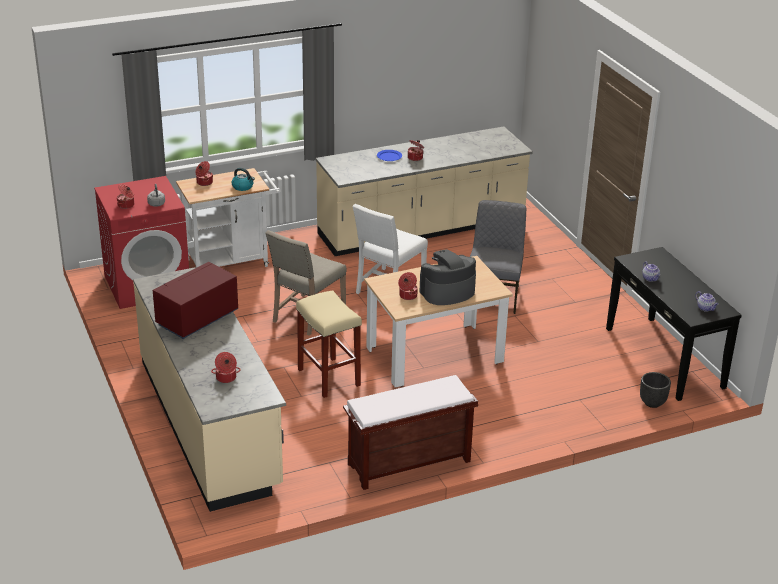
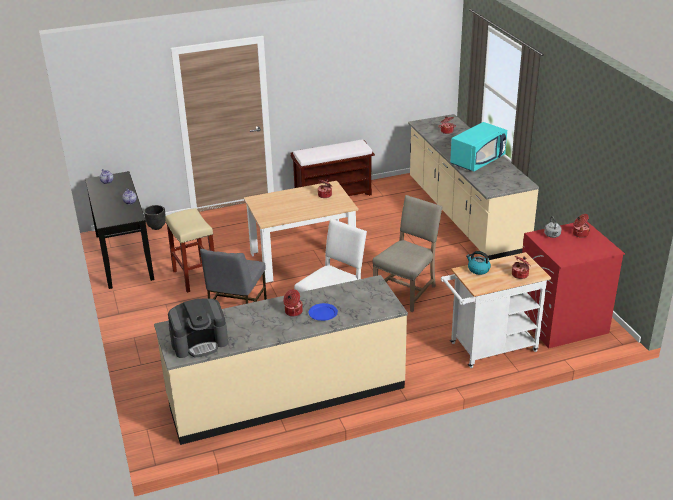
camera: 175 degrees left, 0 degrees up
red microwave [153,262,238,339] -> turquoise microwave [450,122,507,171]
beige stool [296,291,362,398] -> beige stool moved to [165,208,215,293]
coffee machine [419,249,476,305] -> coffee machine moved to [168,298,228,358]

